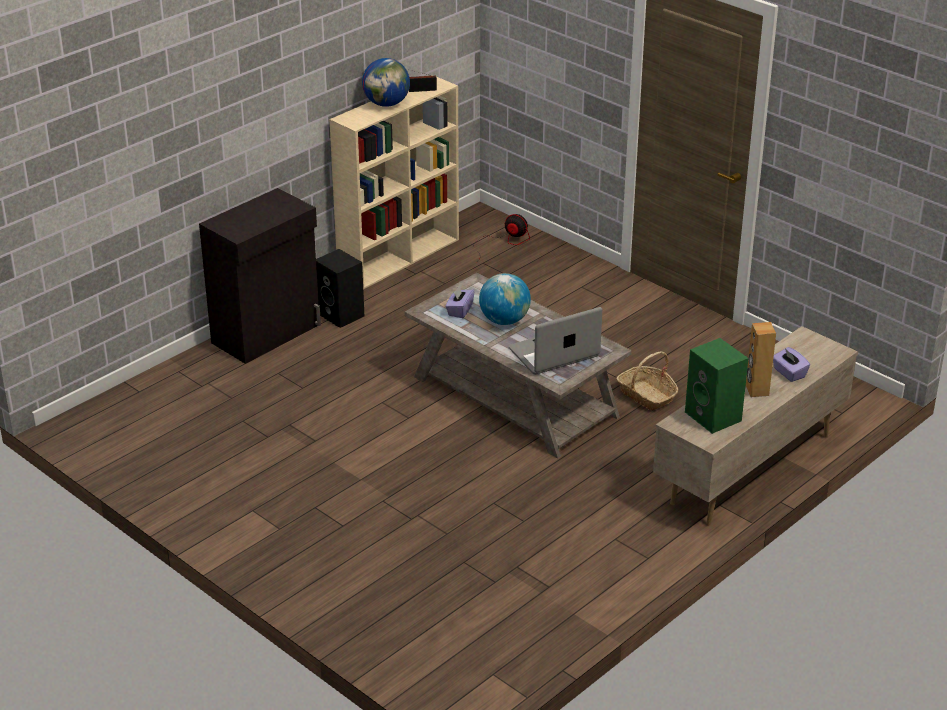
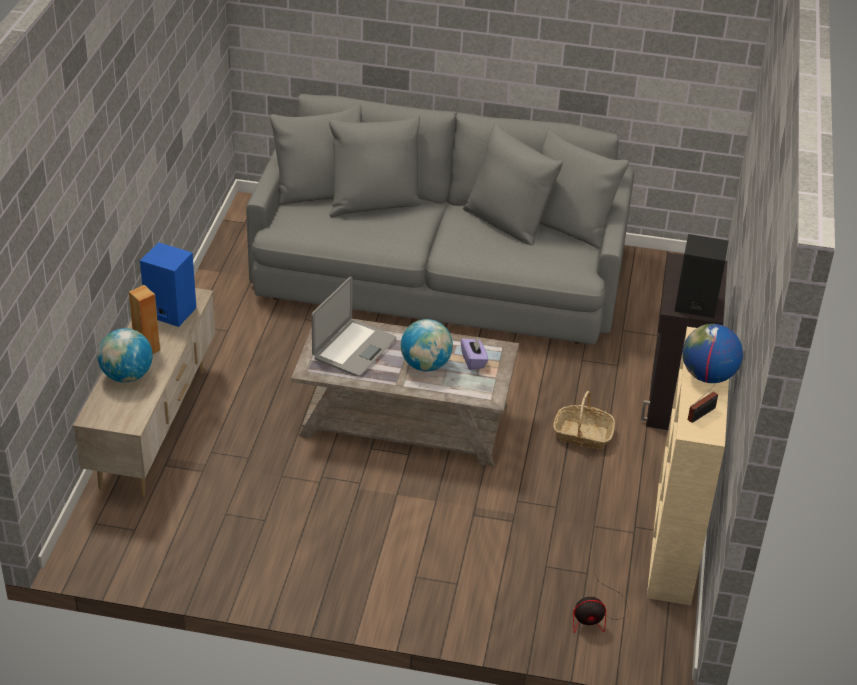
camera: 145 degrees right, 5 degrees up
black speaker [316,249,364,328] -> black speaker moved to [675,234,729,318]
basket [616,351,678,411] -> basket moved to [553,391,615,449]
green speaker [685,338,748,434] -> blue speaker [140,242,196,327]
purple tissue box [773,347,810,382] -> globe [97,328,153,383]
none -> grey sofa [246,94,634,345]

